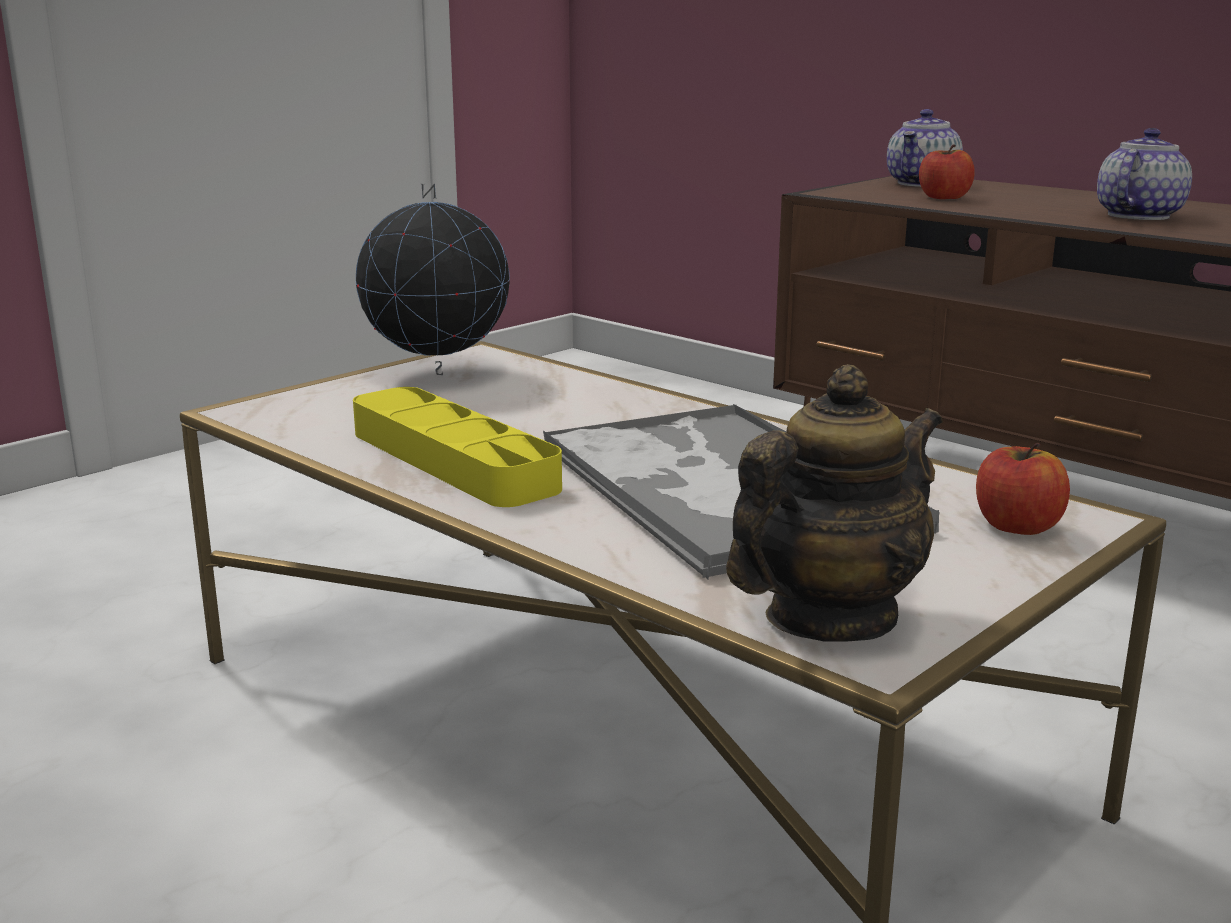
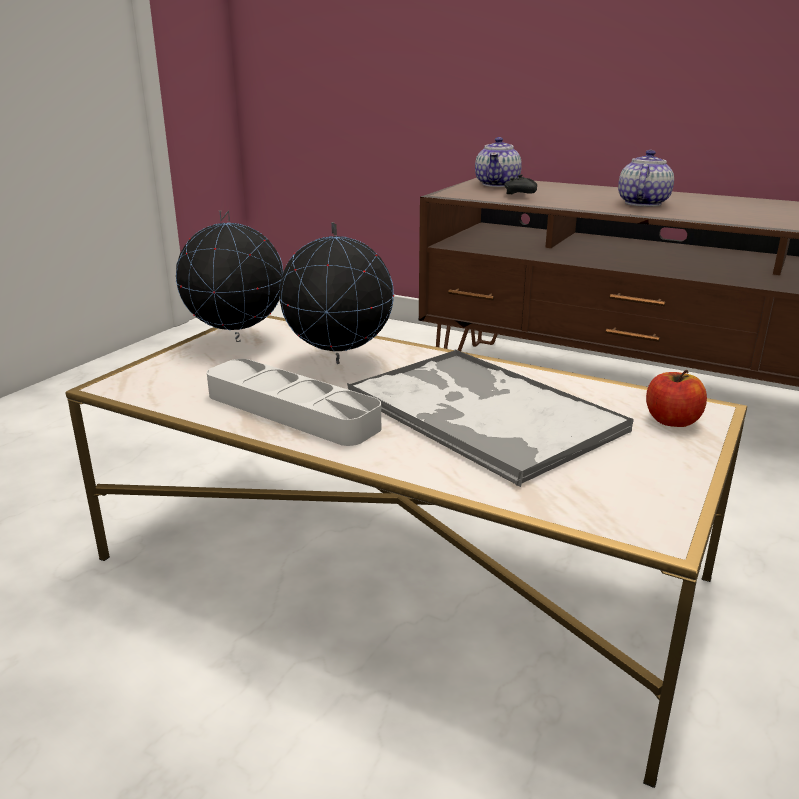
camera: 15 degrees left, 5 degrees up
yellow tray [353,387,562,507] -> grey tray [207,359,381,446]
teapot [726,364,943,642] -> none
apple [919,144,975,199] -> black game controller [504,174,537,195]
none -> globe [279,222,394,364]

